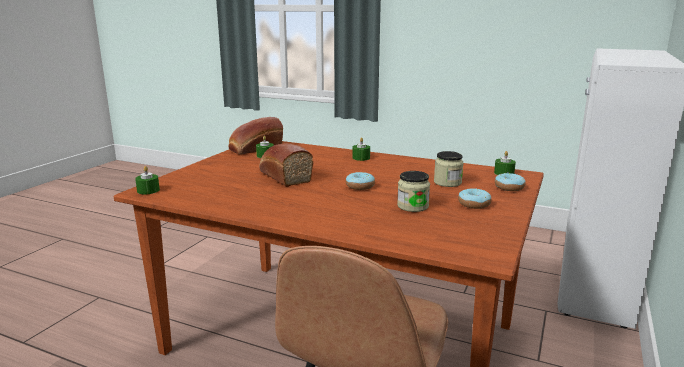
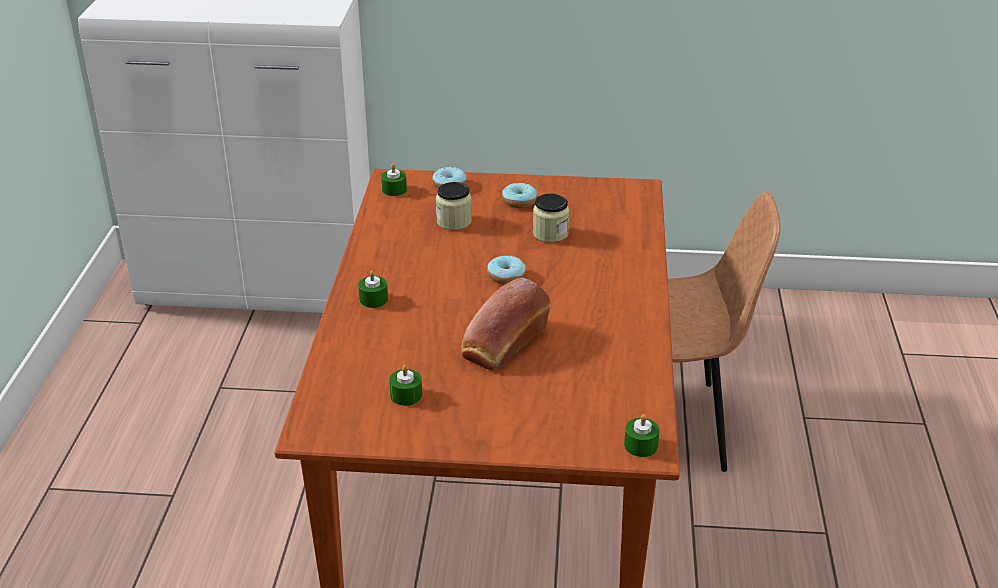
camera: 110 degrees left, 15 degrees up
bread [228,117,283,154] -> none

